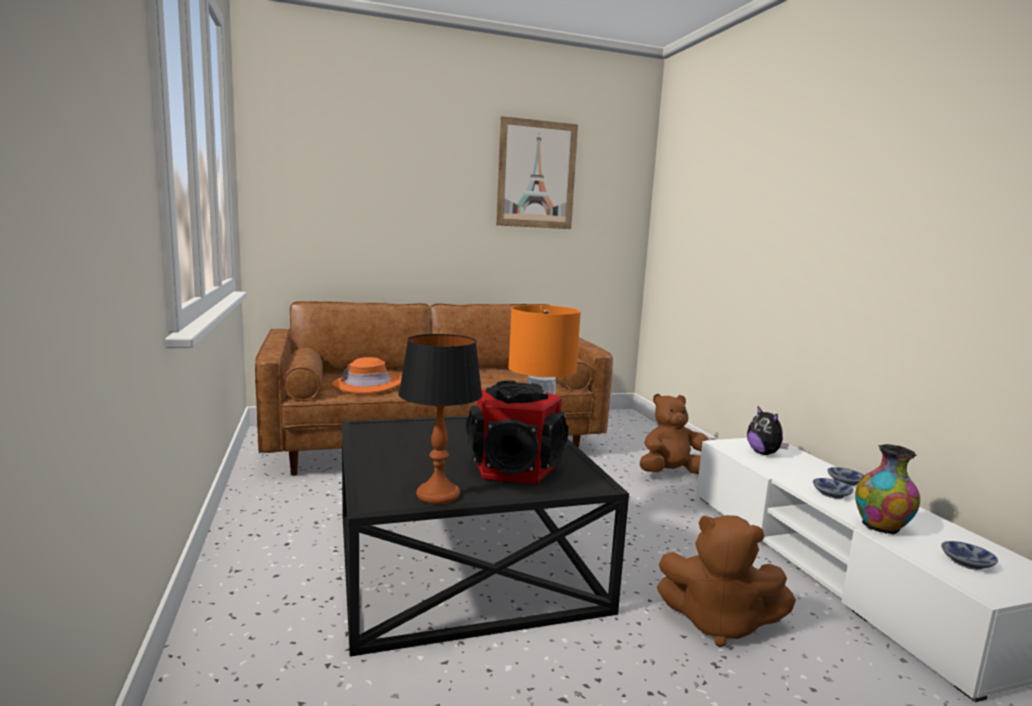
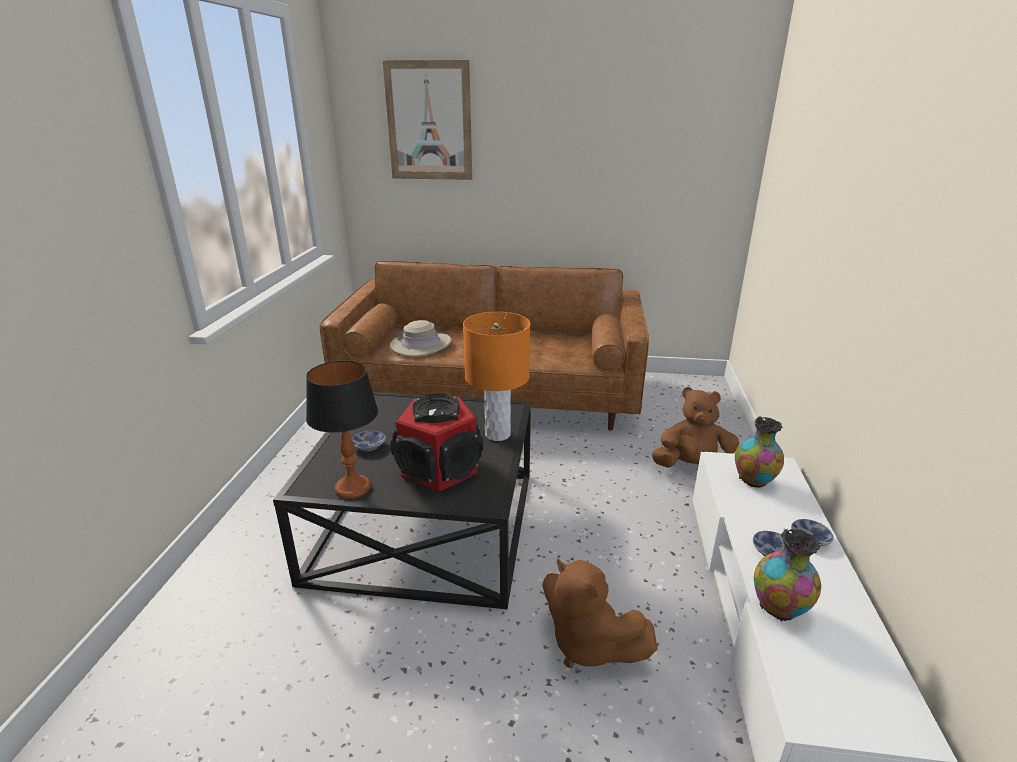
camera: 25 degrees right, 15 degrees up
orange hat [332,357,402,394] -> beige hat [390,320,452,357]
picture [496,116,578,229] -> picture moved to [383,60,472,180]
plush toy [747,406,789,455] -> vase [735,416,784,488]
bowl [941,541,998,570] -> bowl moved to [352,431,386,452]

